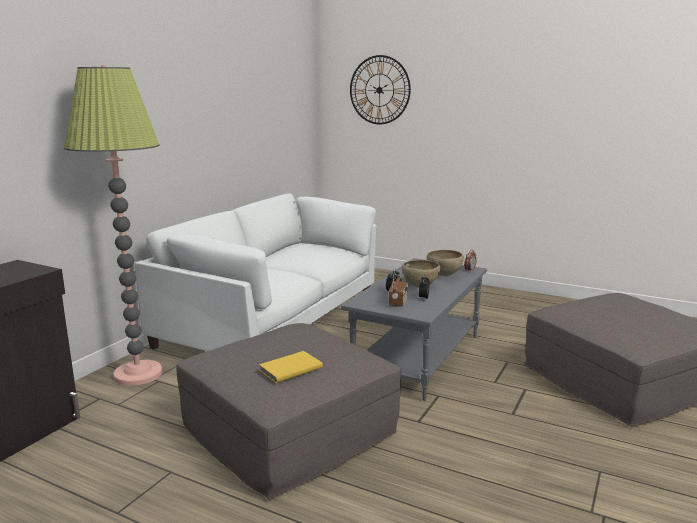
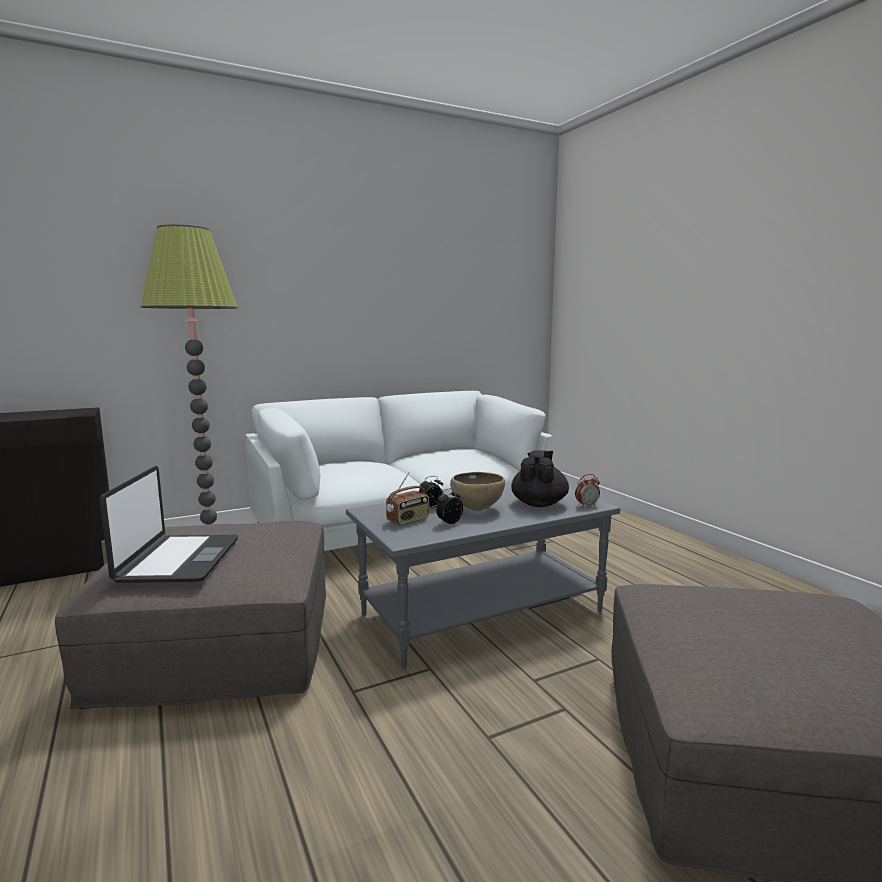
camera: 35 degrees right, 5 degrees down
yellow book [259,351,323,383] -> laptop [100,466,238,583]
wall clock [350,55,411,124] -> none
brown bowl [427,250,464,276] -> black teapot [511,450,569,507]

